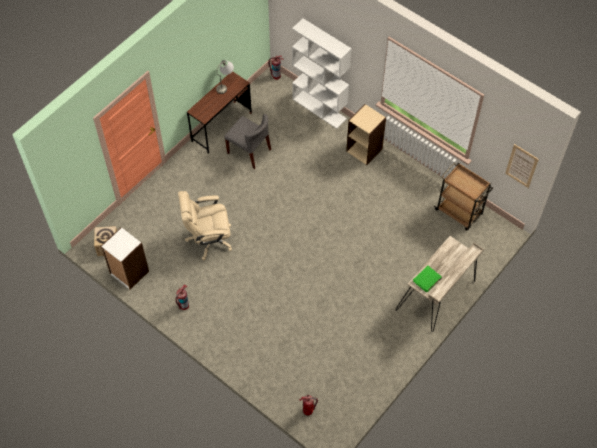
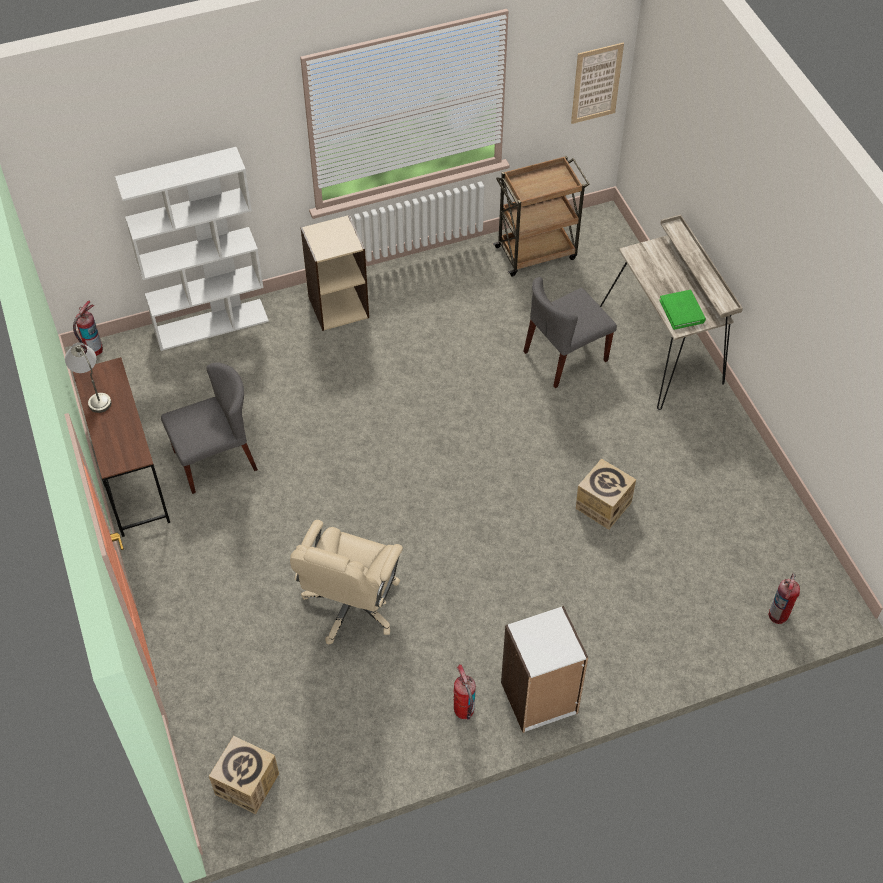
camera: 60 degrees left, 5 degrees down
white bookcase [101,227,149,290] -> white bookcase moved to [501,606,588,733]
none -> grey chair [523,277,617,388]
none -> cardboard box [576,459,636,530]

